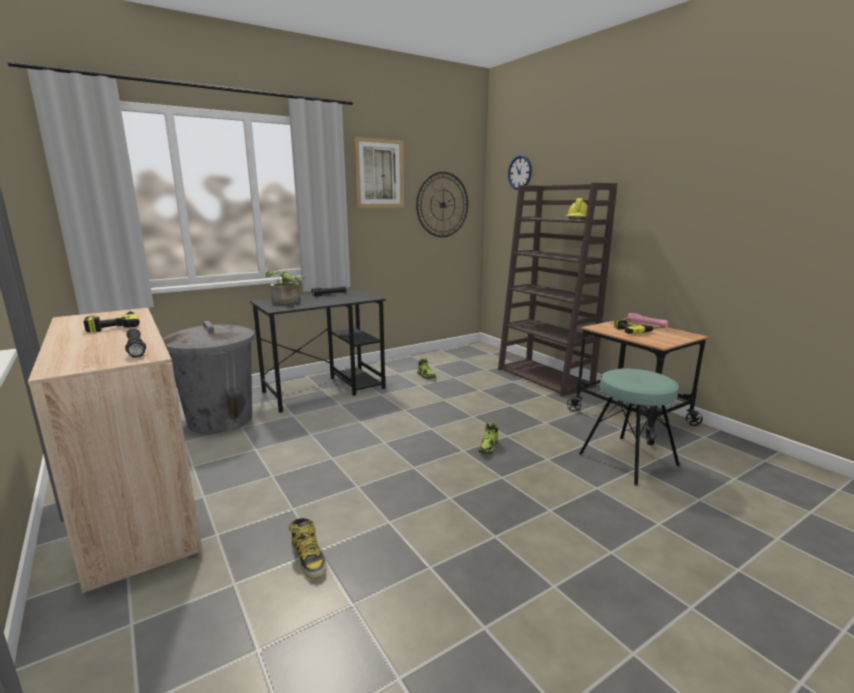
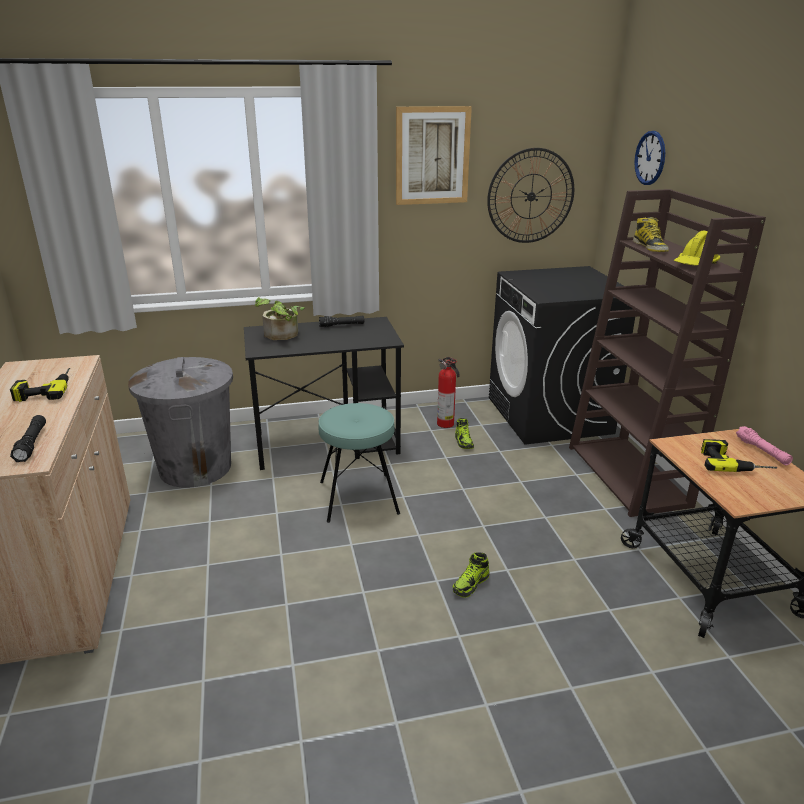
camera: 20 degrees right, 10 degrees up
boot [289,518,326,579] -> boot moved to [633,217,669,252]
turquoise stool [579,369,680,486] -> turquoise stool moved to [319,403,400,523]
none -> fire extinguisher [437,357,460,428]
none -> black washing machine [489,266,635,445]

